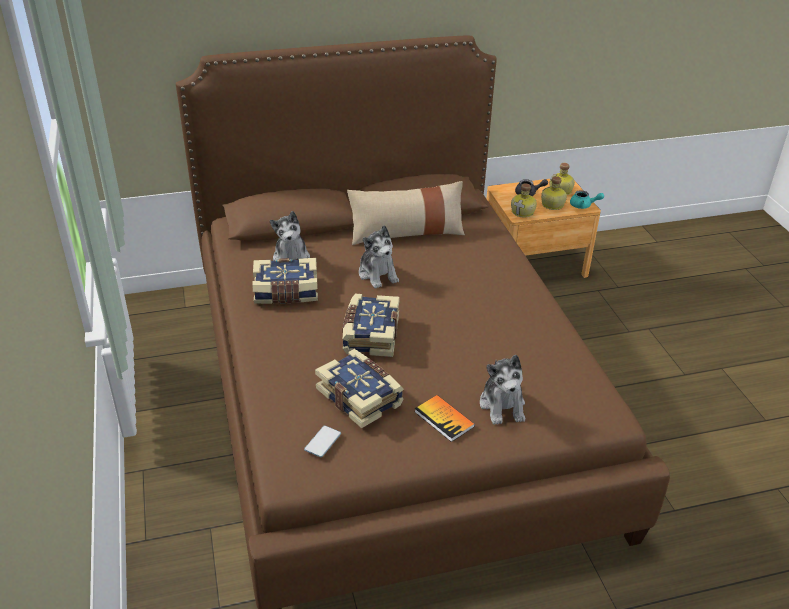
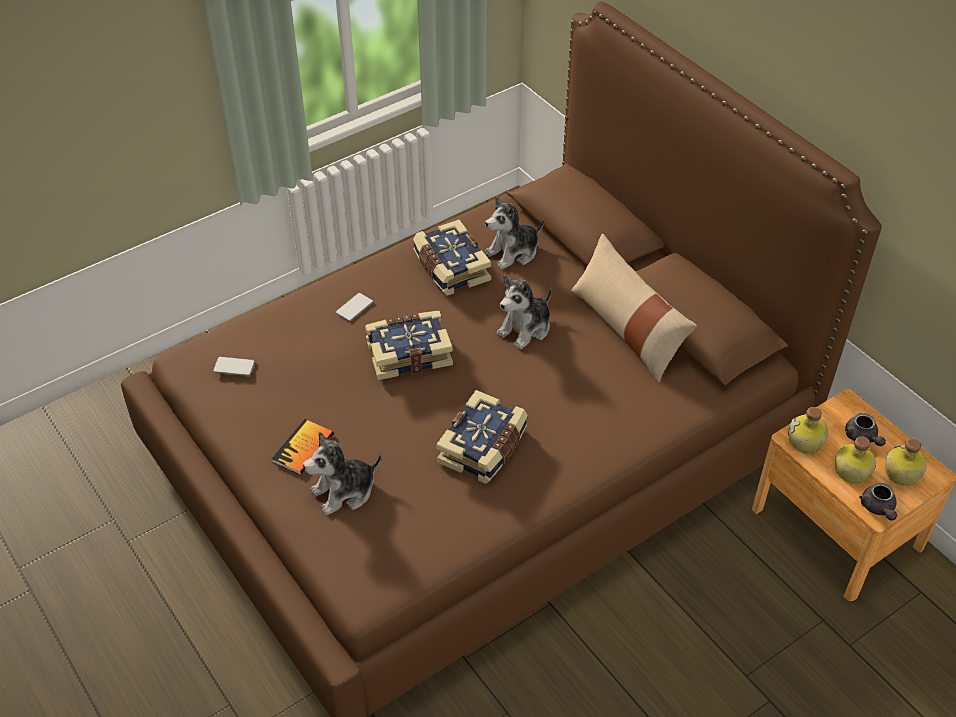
camera: 70 degrees right, 10 degrees up
book [315,349,404,428] -> book moved to [436,390,528,484]
turquoise teapot [570,190,604,209] -> grey teapot [859,483,897,521]
none -> phone [335,293,373,321]

